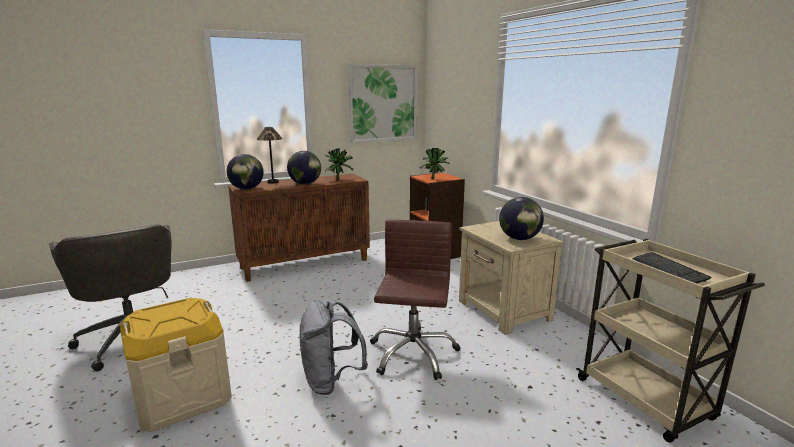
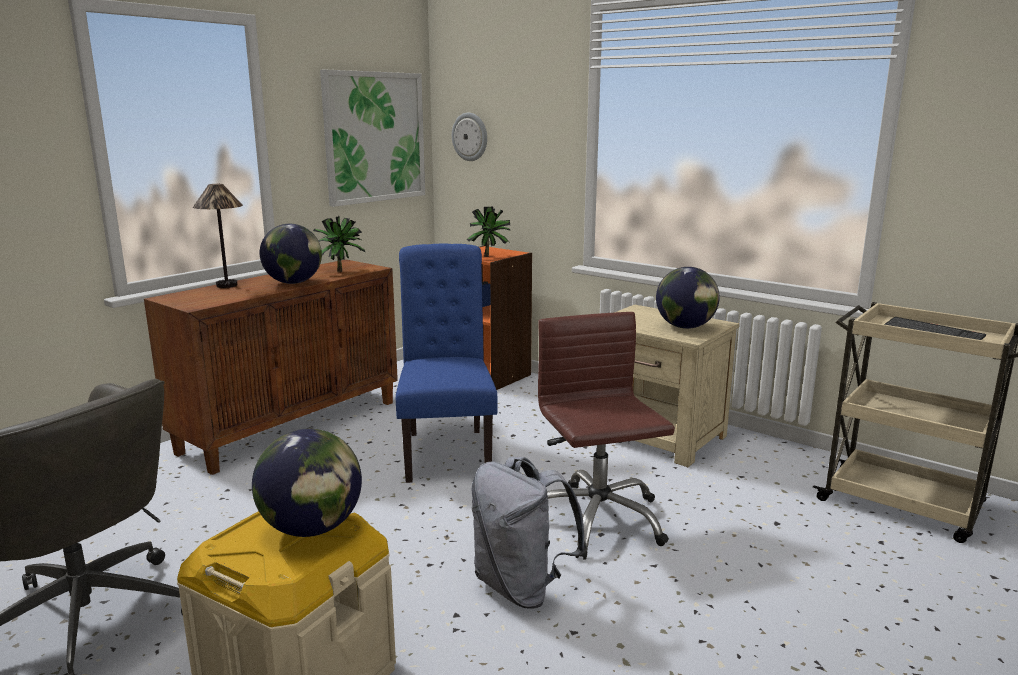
camera: 25 degrees left, 0 degrees up
globe [226,154,264,190] -> globe moved to [252,429,362,537]
none -> blue chair [396,244,497,483]
none -> wall clock [452,113,487,161]

